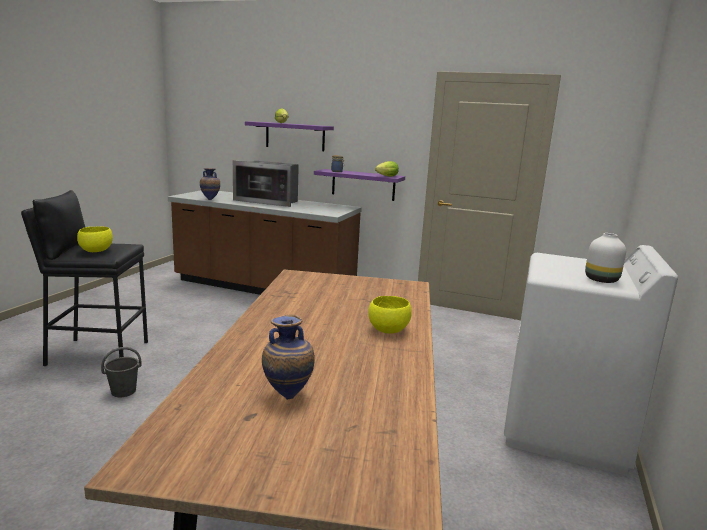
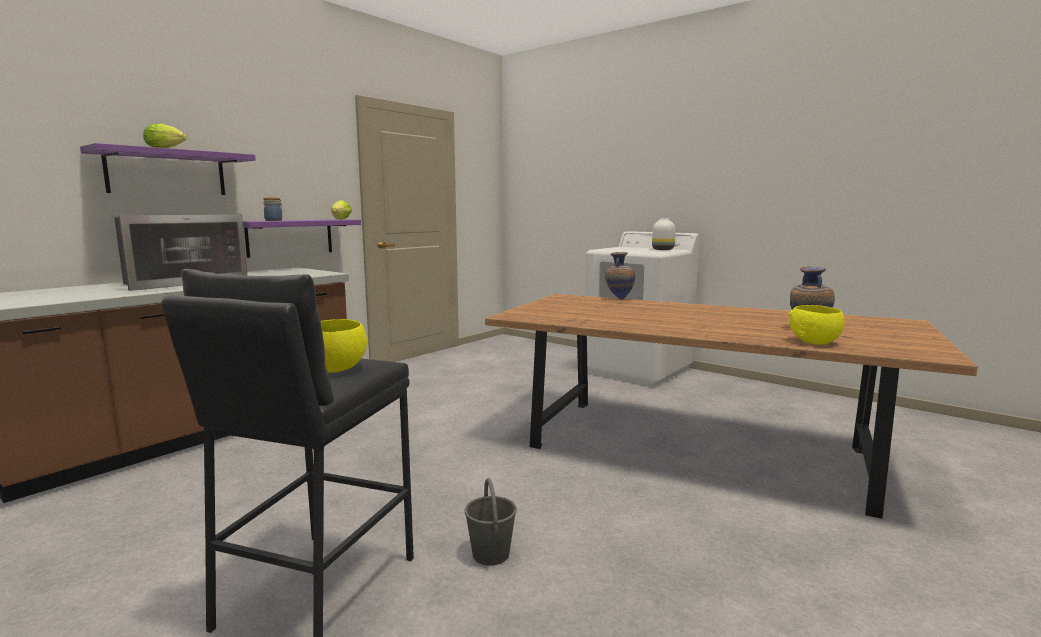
camera: 70 degrees left, 5 degrees down
vase [200,168,220,200] -> vase moved to [605,252,635,300]
yellow bowl [368,296,412,334] -> yellow bowl moved to [789,305,845,345]

